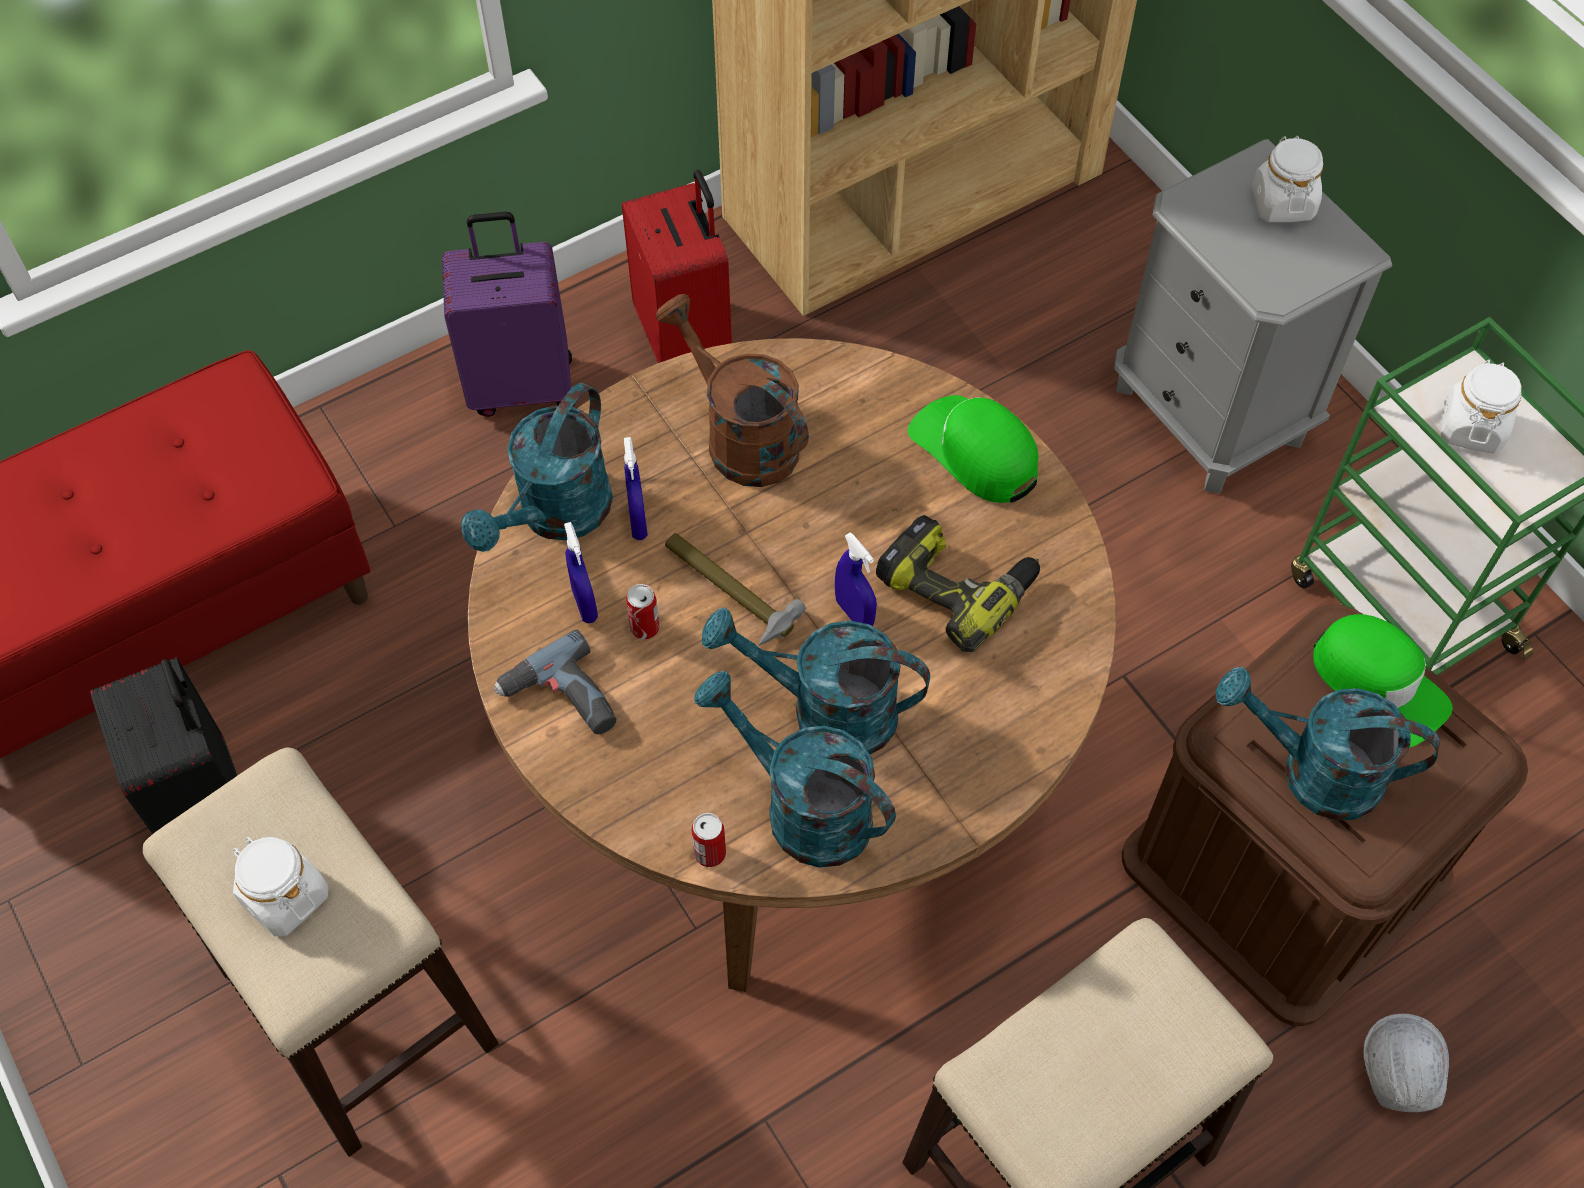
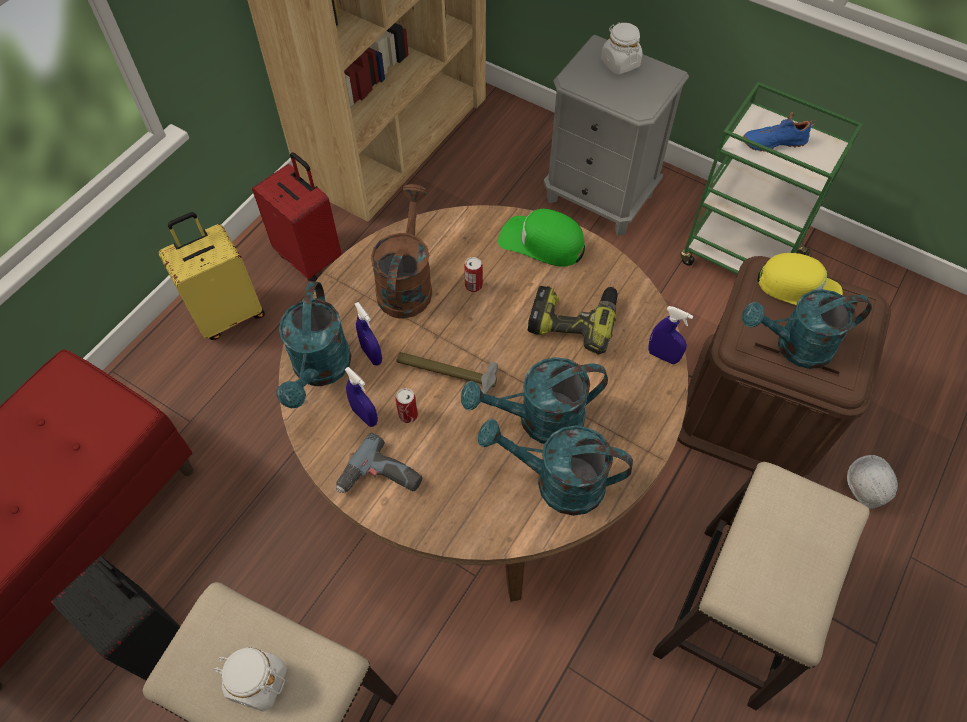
camera: 25 degrees left, 0 degrees up
purple suitcase [442,212,575,417] -> yellow suitcase [158,212,265,340]
brown watering can [656,294,809,487] -> brown watering can turned 75 degrees clockwise [371,184,432,319]
can [691,813,726,867] -> can moved to [464,257,483,292]
blue spray bottle [835,532,877,626] -> blue spray bottle moved to [648,306,693,364]
green cap [1313,614,1453,747] -> yellow cap [758,253,843,305]
white jar [1441,360,1521,454] -> blue shoe [743,112,816,152]

